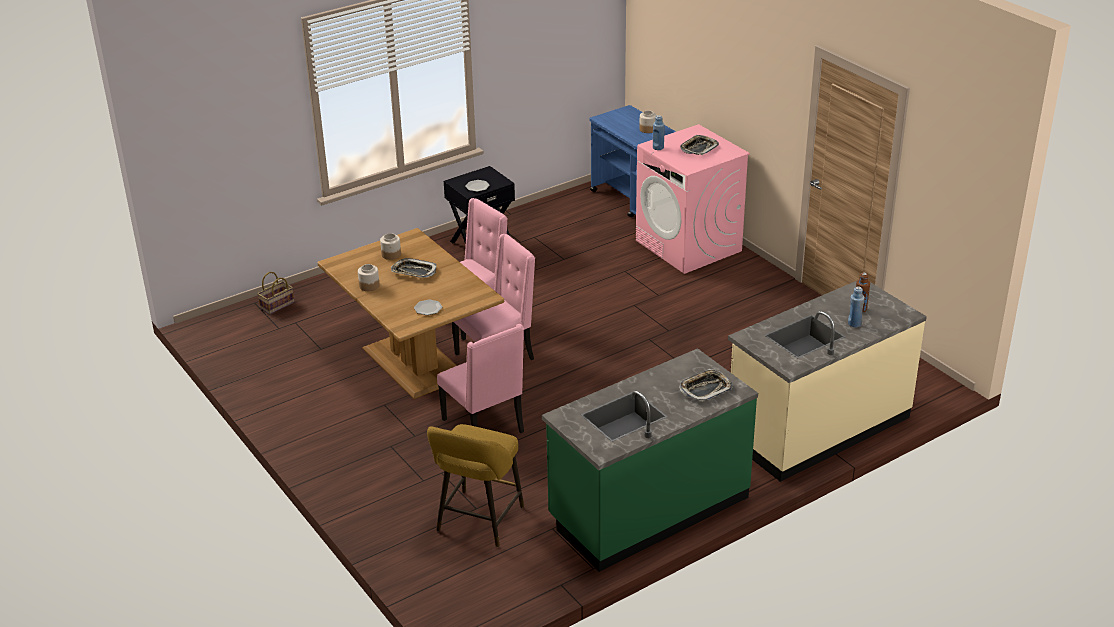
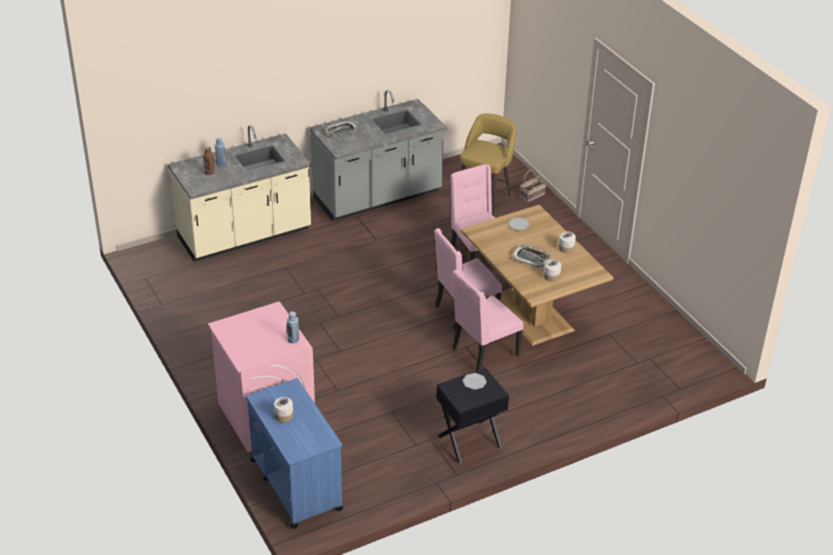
camera: 175 degrees left, 5 degrees up
basket [257,272,294,314] -> basket moved to [520,170,546,202]
green counter [542,348,758,572] -> grey counter [310,90,446,221]
tray [680,135,719,155] -> none

